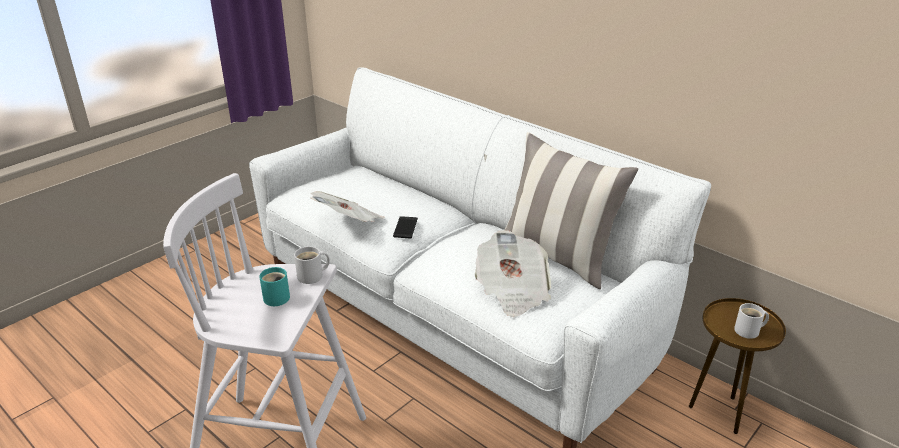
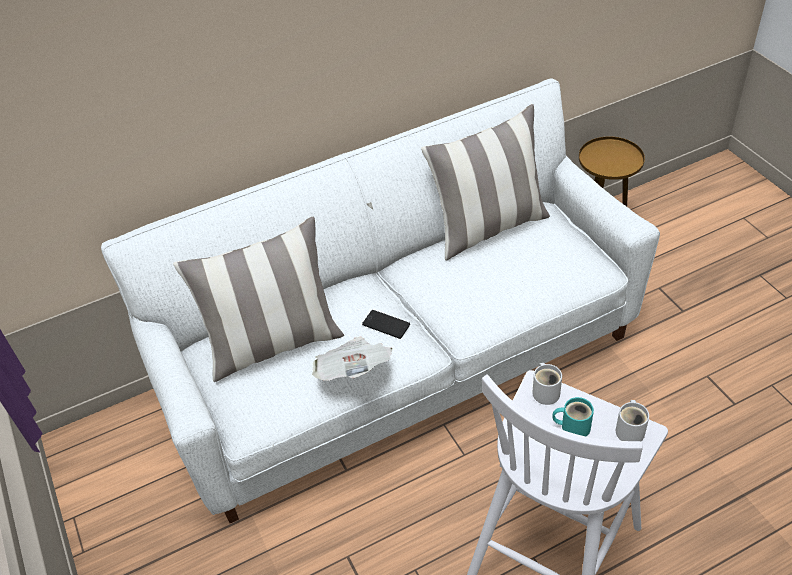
camera: 65 degrees left, 15 degrees up
newspaper [474,230,551,317] -> none
white mug [734,303,769,339] -> white mug moved to [616,400,649,441]
none -> pillow [173,216,344,382]

